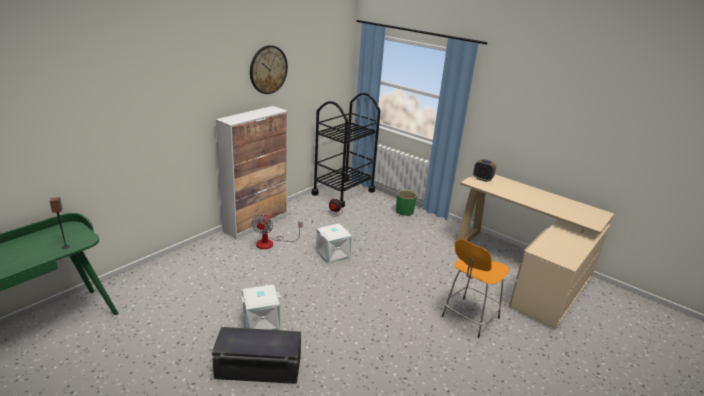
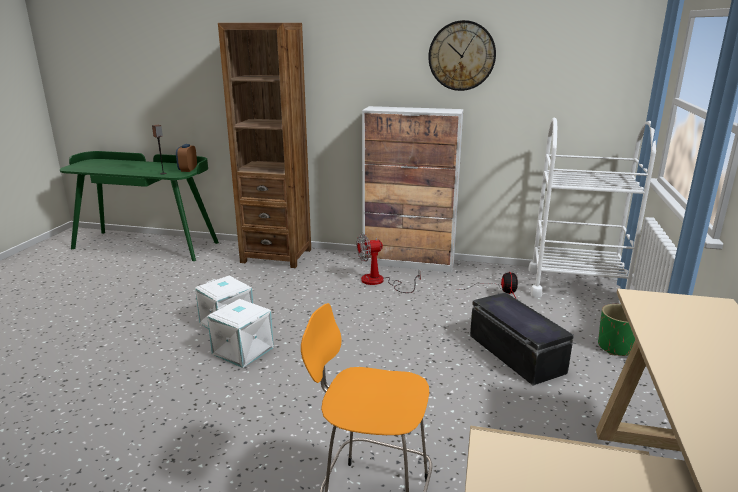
camera: 65 degrees right, 5 degrees down
black storage box [212,327,301,384] -> black storage box moved to [470,292,574,386]
black cart [312,93,381,208] -> white cart [528,118,656,304]
white storage box [316,224,352,264] -> white storage box moved to [207,299,274,368]
alarm clock [473,159,496,182] -> alarm clock moved to [176,144,197,172]
none -> brown bookcase [218,23,311,268]

